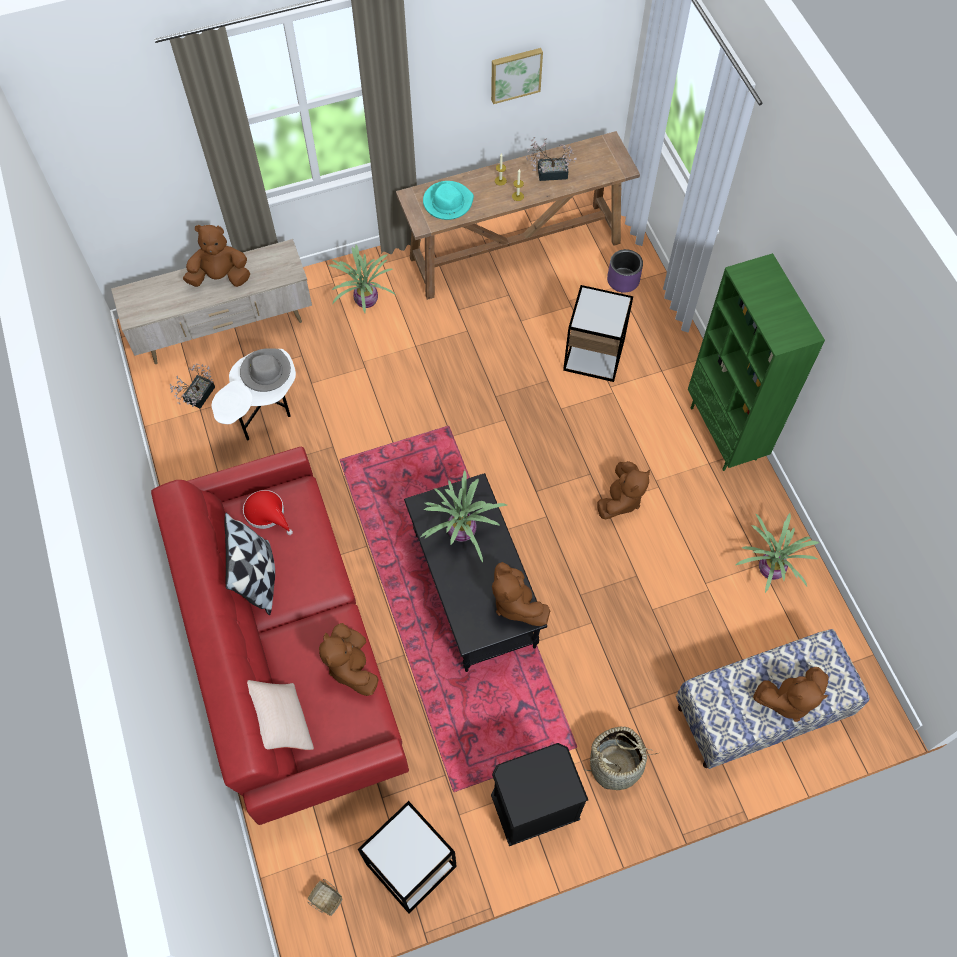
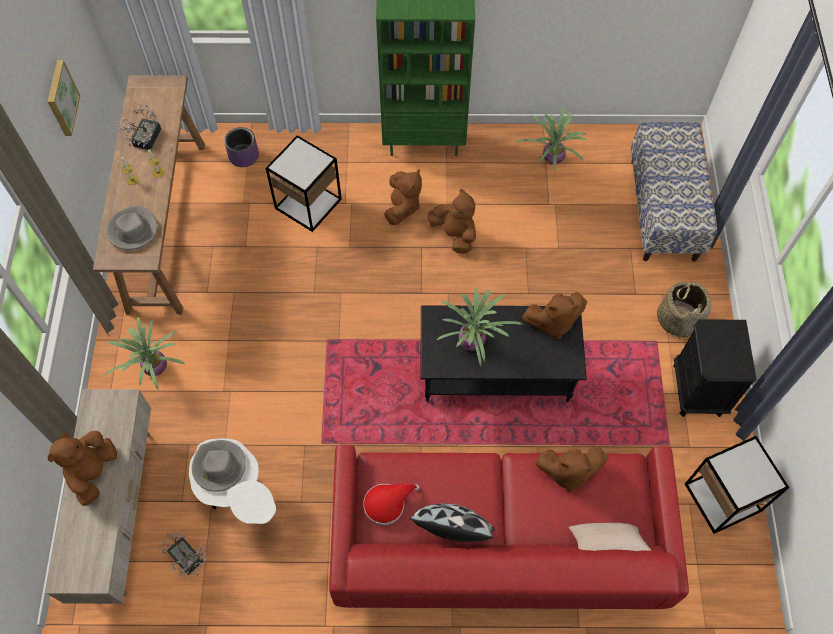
camera: 70 degrees left, 0 degrees up
basket [308,879,343,916] -> none
turquoise hat [423,181,474,220] -> grey hat [106,205,157,250]
brown plush toy [753,667,829,722] -> brown plush toy moved to [384,169,422,225]

